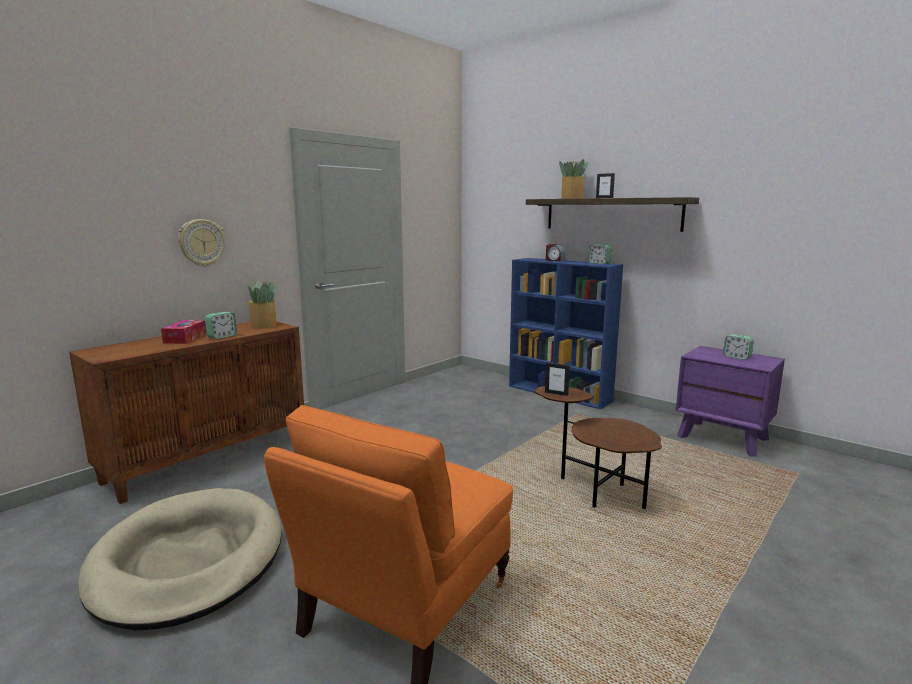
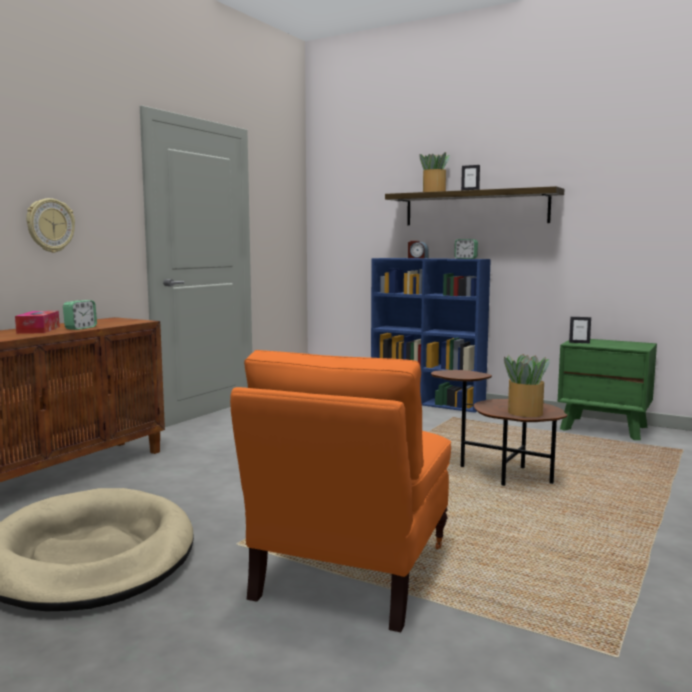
camera: 10 degrees left, 5 degrees down
potted plant [246,280,277,329] -> potted plant moved to [504,354,550,417]
picture frame [545,362,570,396] -> picture frame moved to [569,317,591,343]
purple nightstand [676,346,785,457] -> green nightstand [558,339,657,440]
alarm clock [723,334,754,360] -> none

